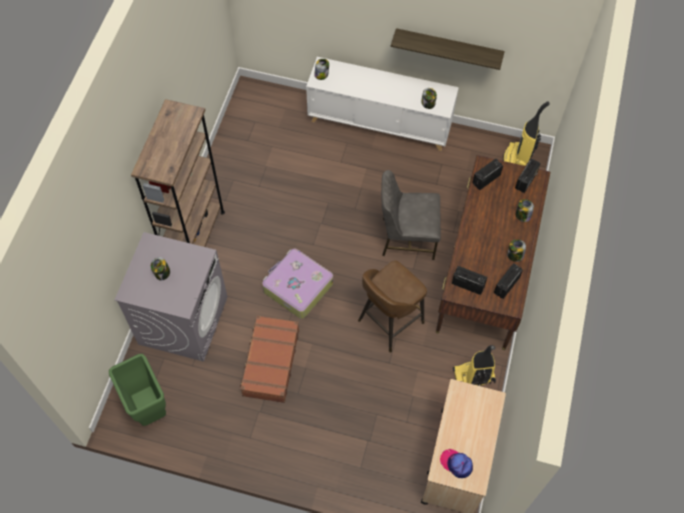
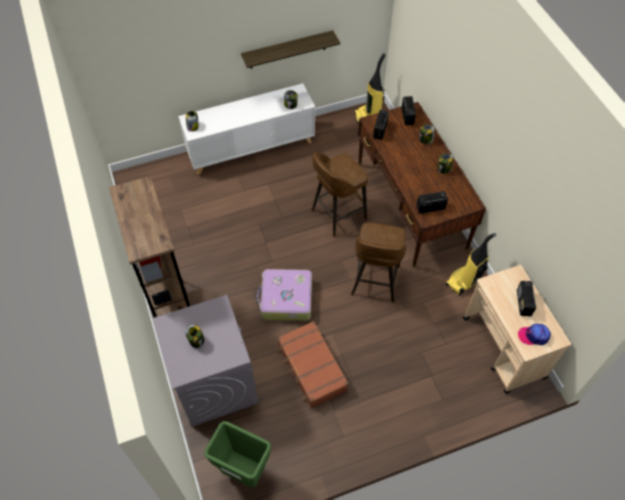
camera: 35 degrees left, 5 degrees down
grey chair [381,170,441,260] -> brown stool [312,152,368,237]
radio [494,263,523,299] -> radio moved to [517,281,536,317]

